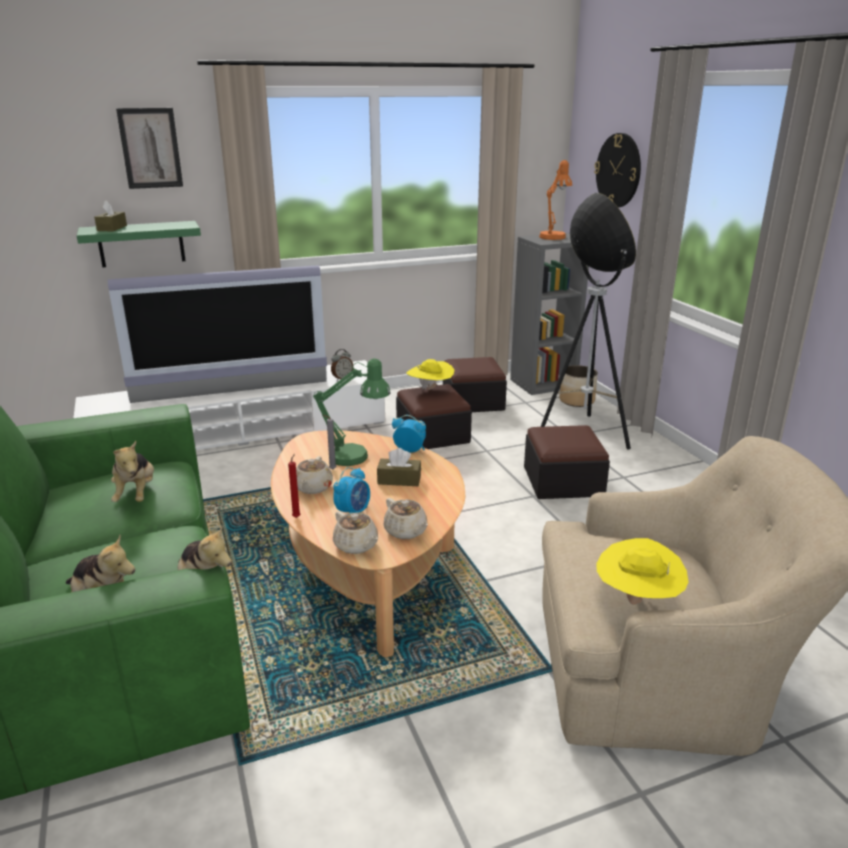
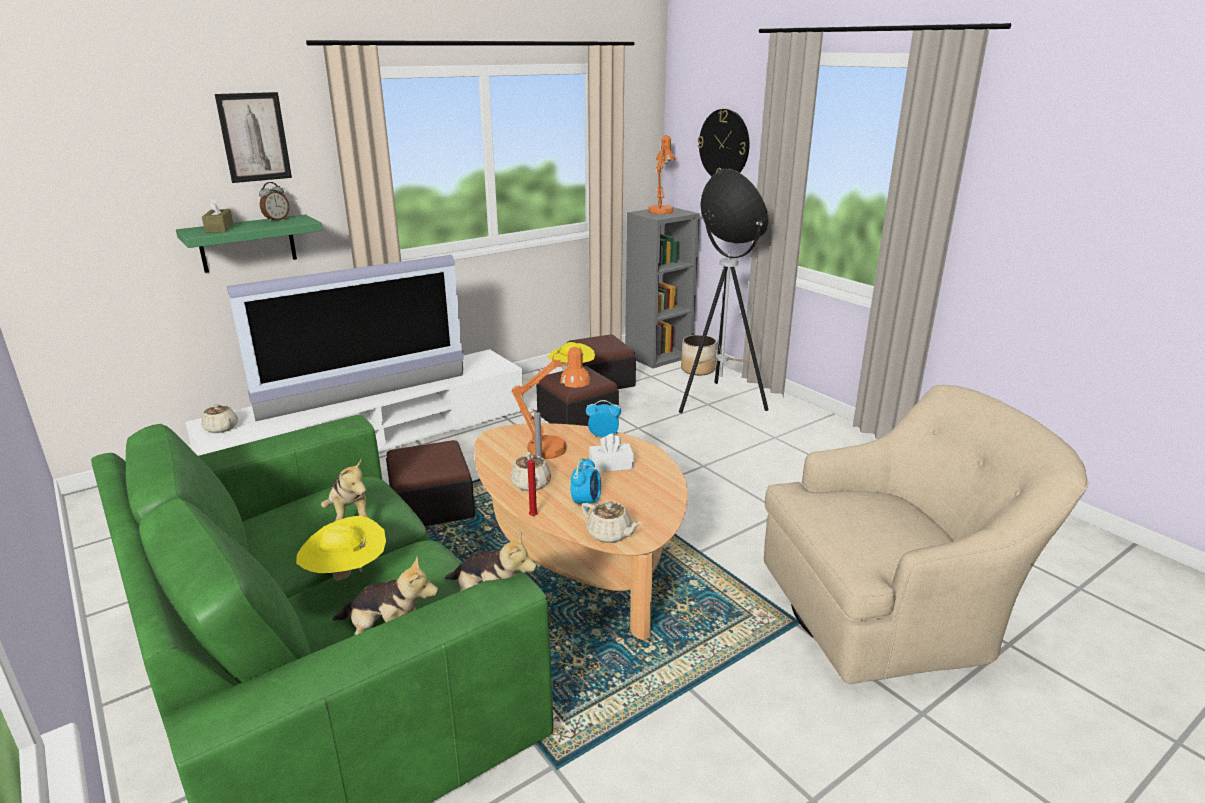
camera: 15 degrees left, 0 degrees up
green table lamp [313,358,390,466] -> orange table lamp [511,347,591,459]
alarm clock [331,349,354,381] -> alarm clock moved to [259,182,289,222]
brown tissue box [377,448,421,486] -> white tissue box [589,433,634,472]
beige teapot [384,498,428,539] -> beige teapot moved to [201,404,238,433]
ottoman [524,425,610,499] -> ottoman moved to [386,440,475,526]
yellow hat [596,538,689,604] -> yellow hat moved to [296,516,386,580]

